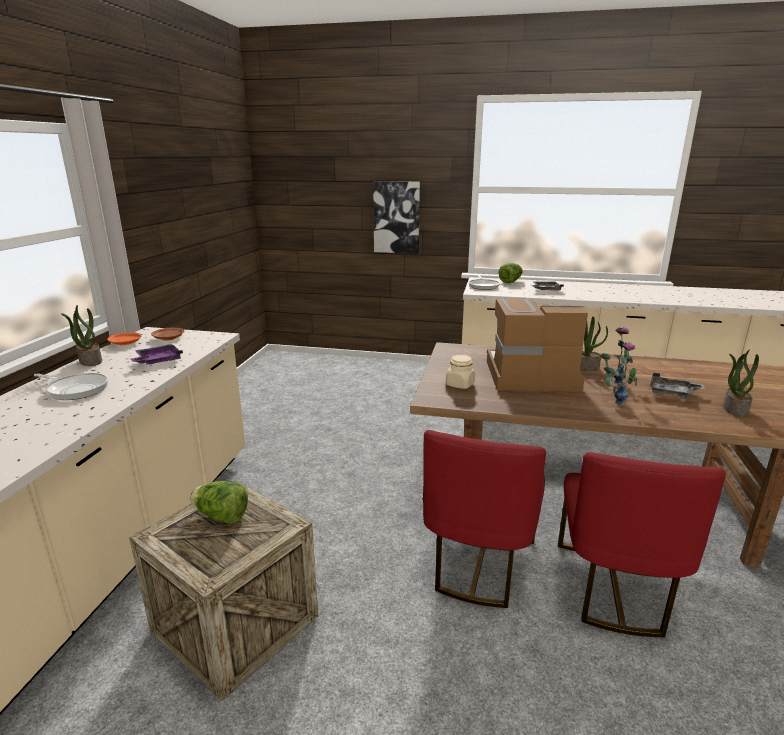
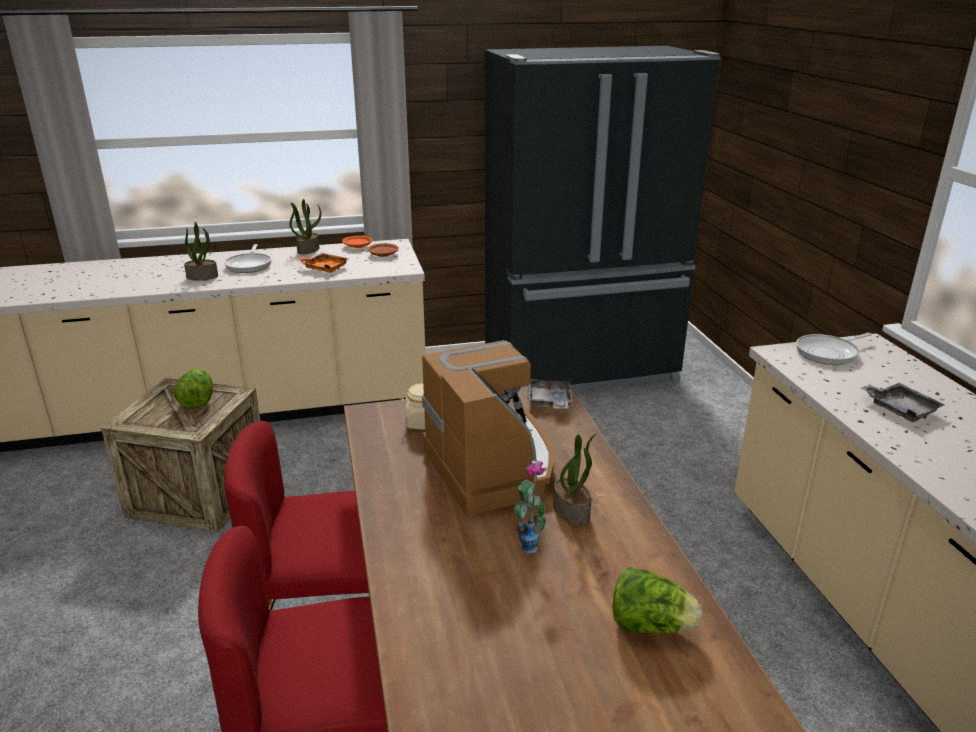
camera: 65 degrees right, 5 degrees up
purple tray [130,344,183,365] -> orange tray [296,253,349,273]
picture [373,181,420,254] -> none
lettuce [498,263,523,283] -> lettuce moved to [613,567,702,634]
vase [604,342,637,405] -> none
grey tray [650,373,705,398] -> grey tray moved to [527,378,572,409]
potted plant [723,349,759,417] -> potted plant moved to [184,222,218,280]
none -> black fridge [485,46,721,390]

